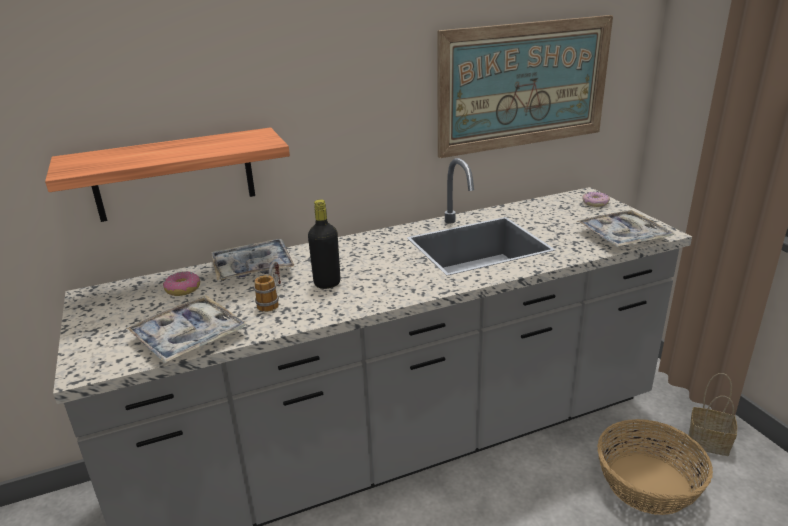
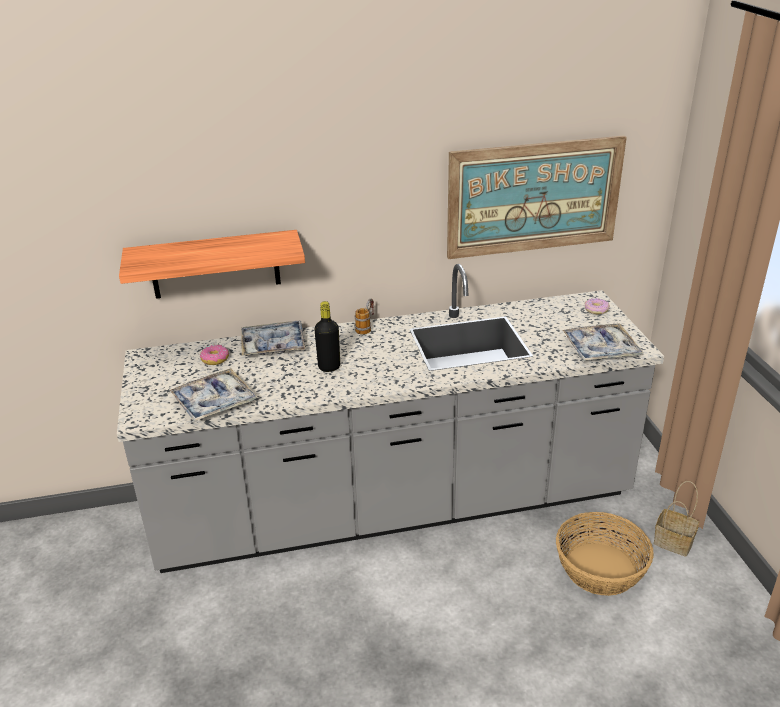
camera: 10 degrees right, 5 degrees up
mug [254,261,281,312] -> mug moved to [354,298,374,335]

